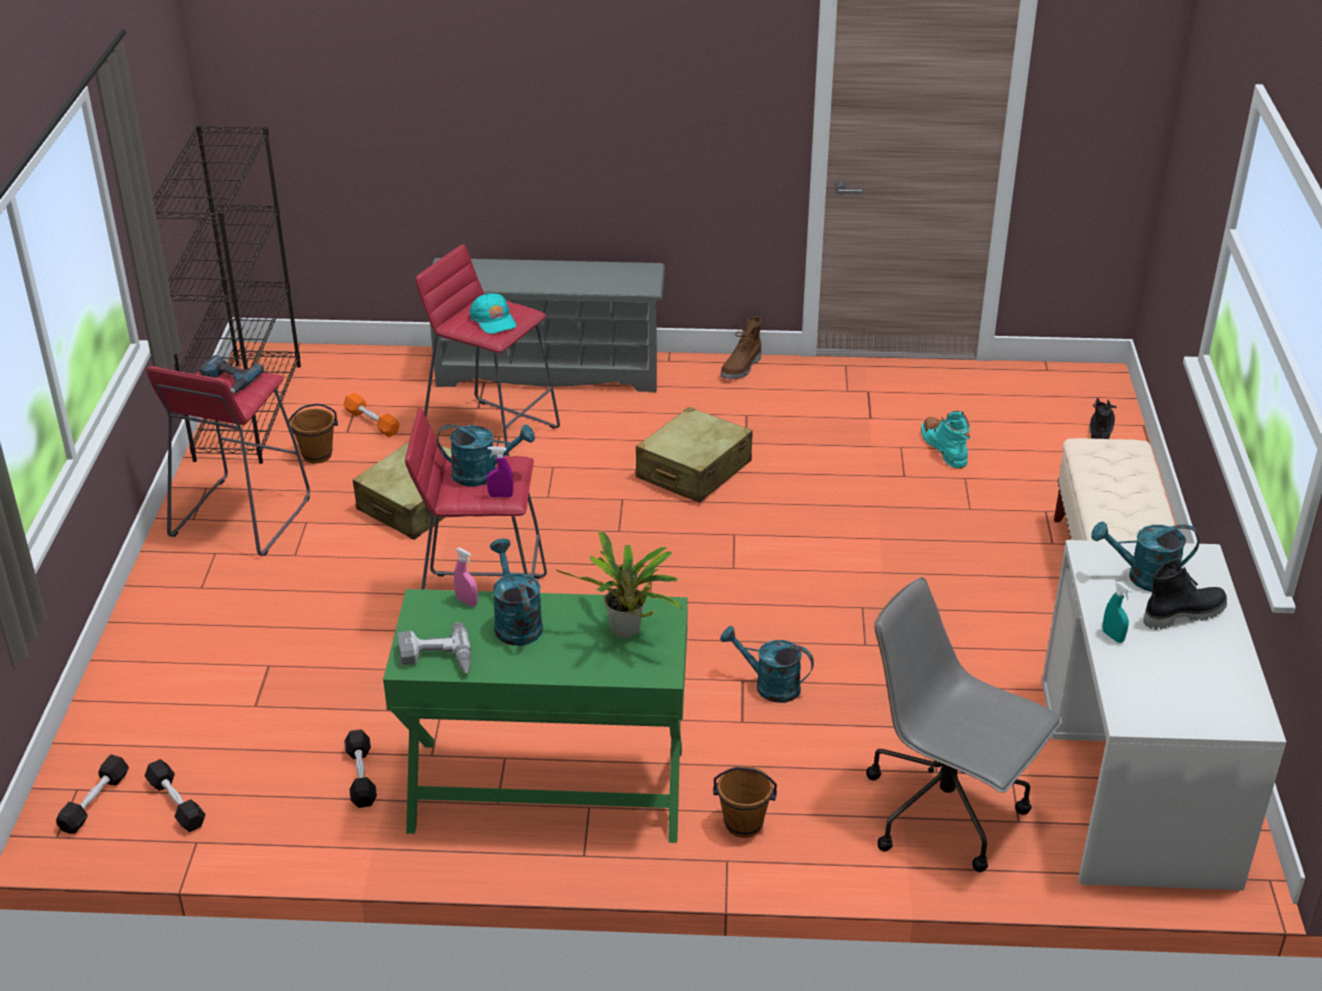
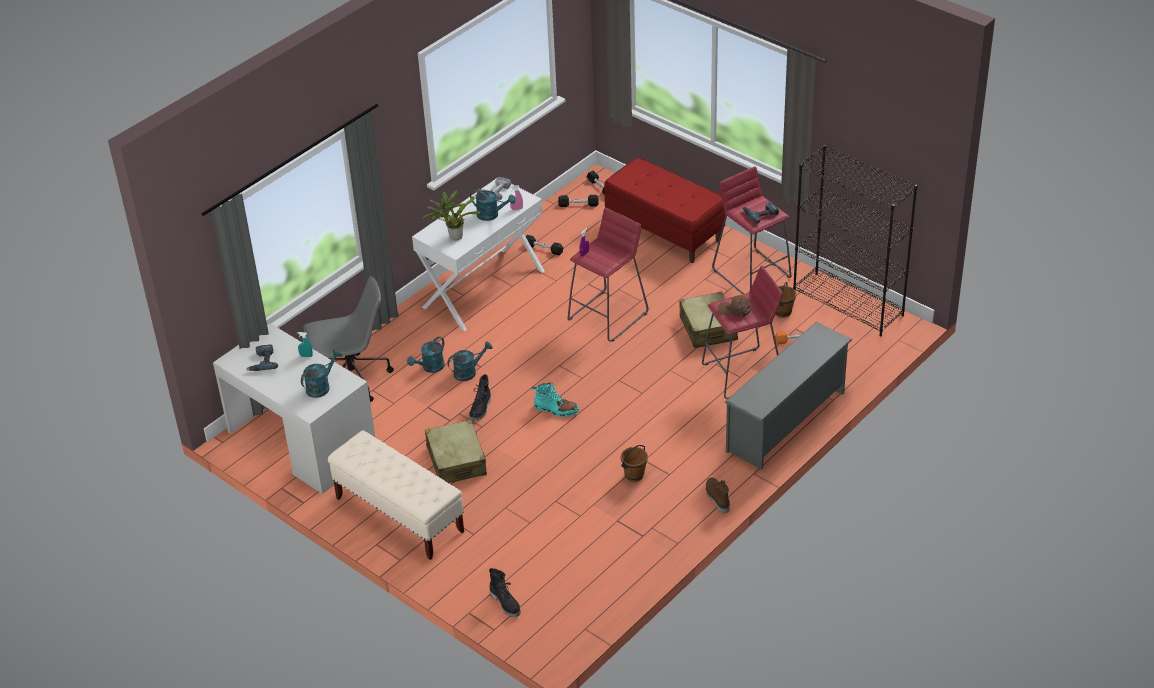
camera: 130 degrees right, 5 degrees up
green console table [383,589,688,843] -> white console table [412,178,545,331]
turquoise watering can [437,424,535,486] -> turquoise watering can moved to [407,336,445,373]
turquoise cap [470,293,516,334] -> brown cap [718,296,751,317]
beige suitcase [636,407,753,503] -> beige suitcase moved to [425,420,487,483]
brown bucket [713,766,777,838] -> brown bucket moved to [621,445,648,482]
turquoise boot [921,411,970,468] -> turquoise boot moved to [532,382,579,417]
black boot [1143,558,1227,630] -> black boot moved to [469,374,491,421]
none -> power drill [247,344,278,371]
none -> red bench [604,157,725,263]

